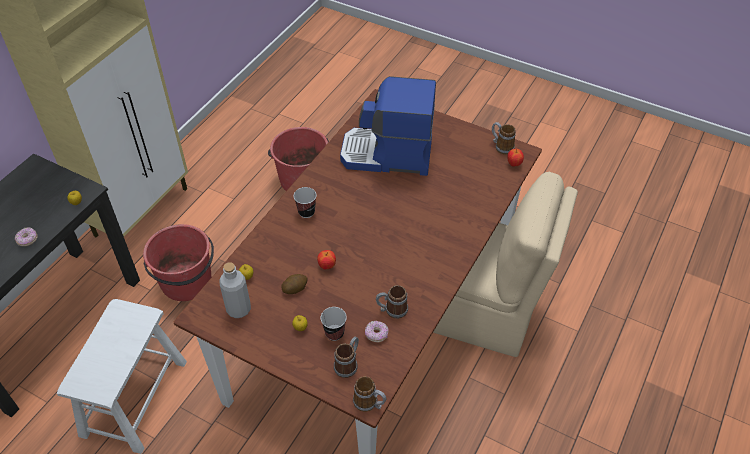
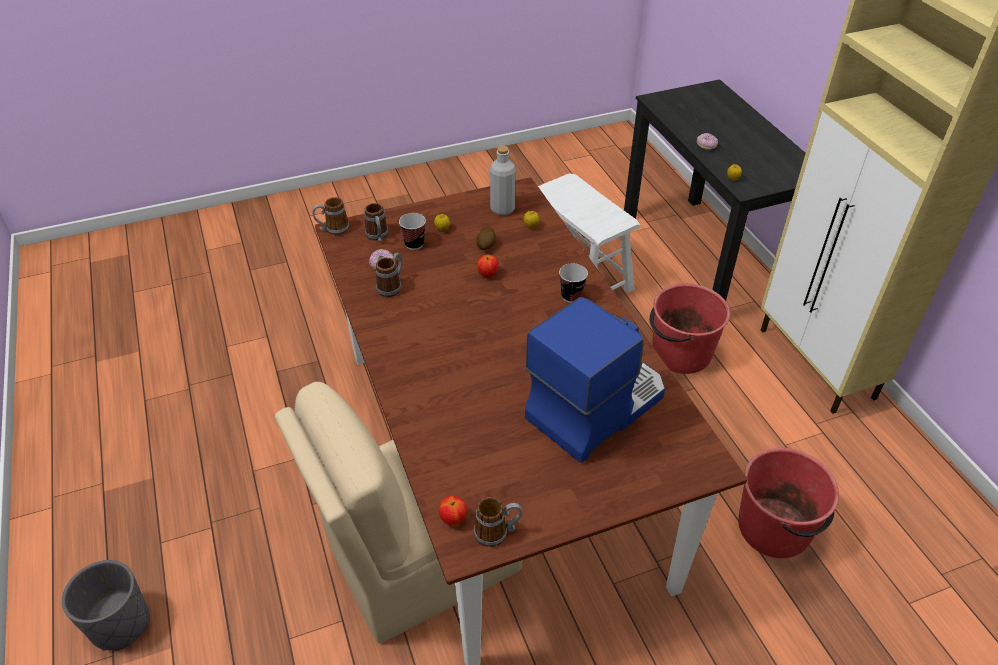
camera: 130 degrees right, 5 degrees down
none -> grey planter [62,560,150,651]

